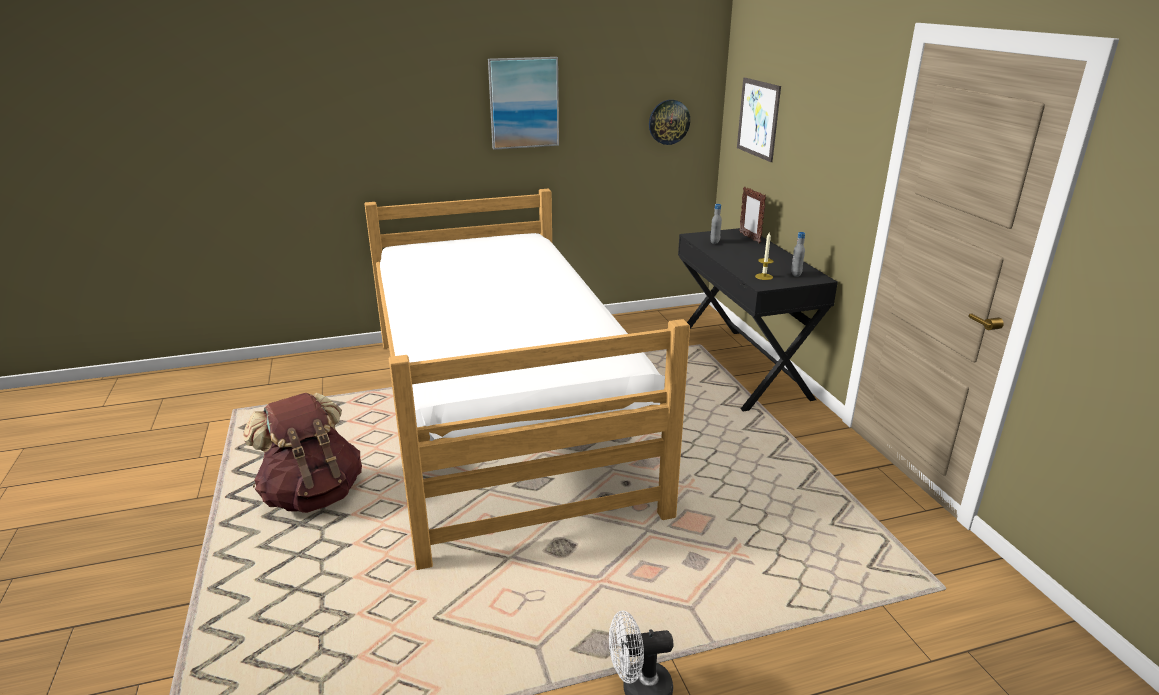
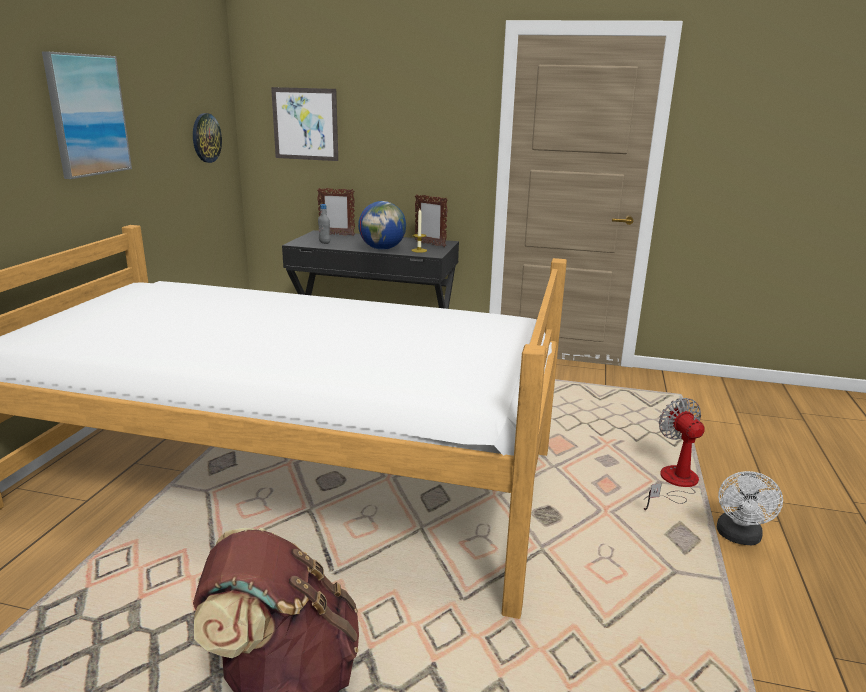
camera: 60 degrees left, 5 degrees down
grey bottle [791,232,805,277] -> picture frame [415,194,448,247]
none -> globe [358,201,406,250]
none -> fan [644,398,705,510]

